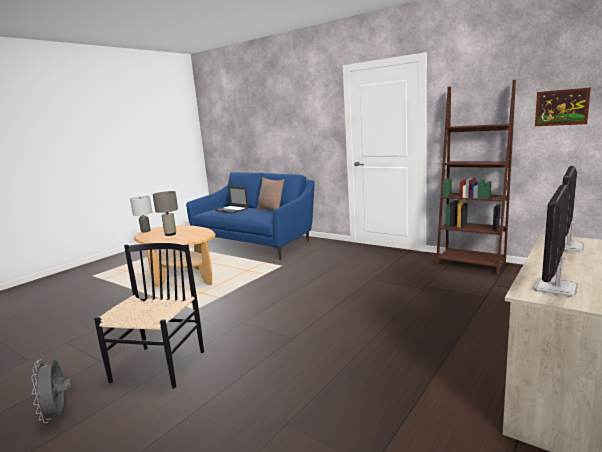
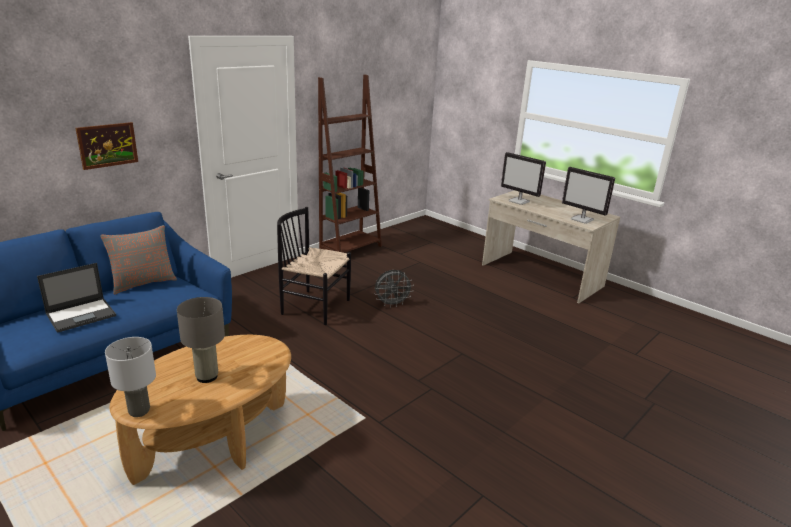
camera: 85 degrees left, 10 degrees up
grey fan [31,359,72,423] -> grey fan moved to [374,270,414,308]
black chair [94,242,204,389] -> black chair moved to [277,207,351,325]
picture [535,87,591,126] -> picture moved to [75,122,138,170]

